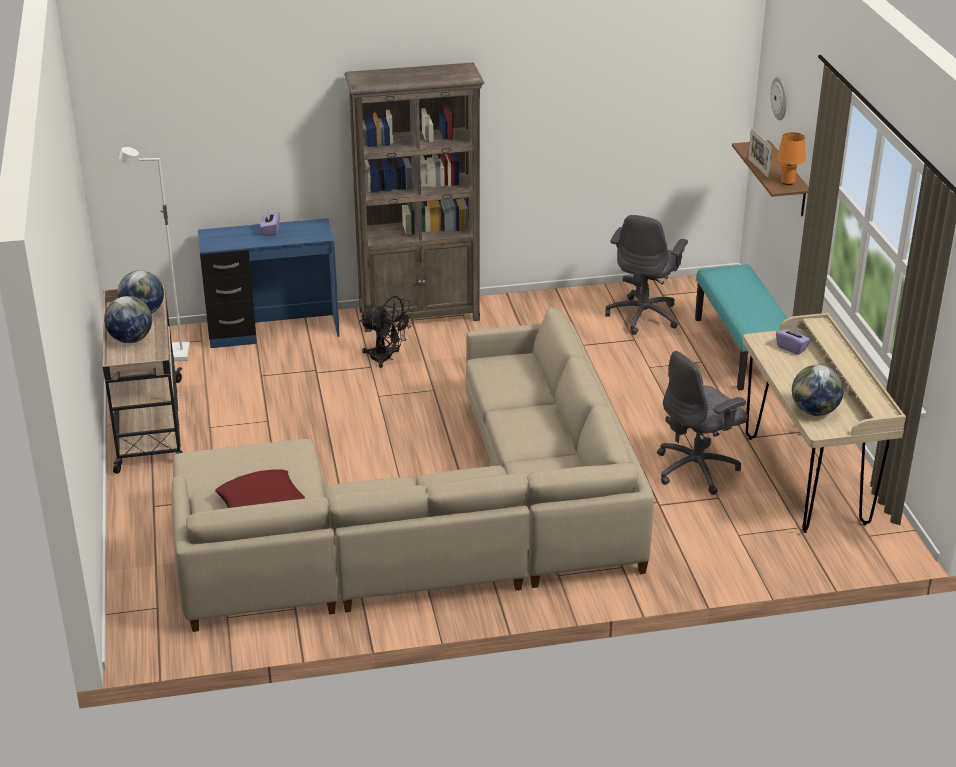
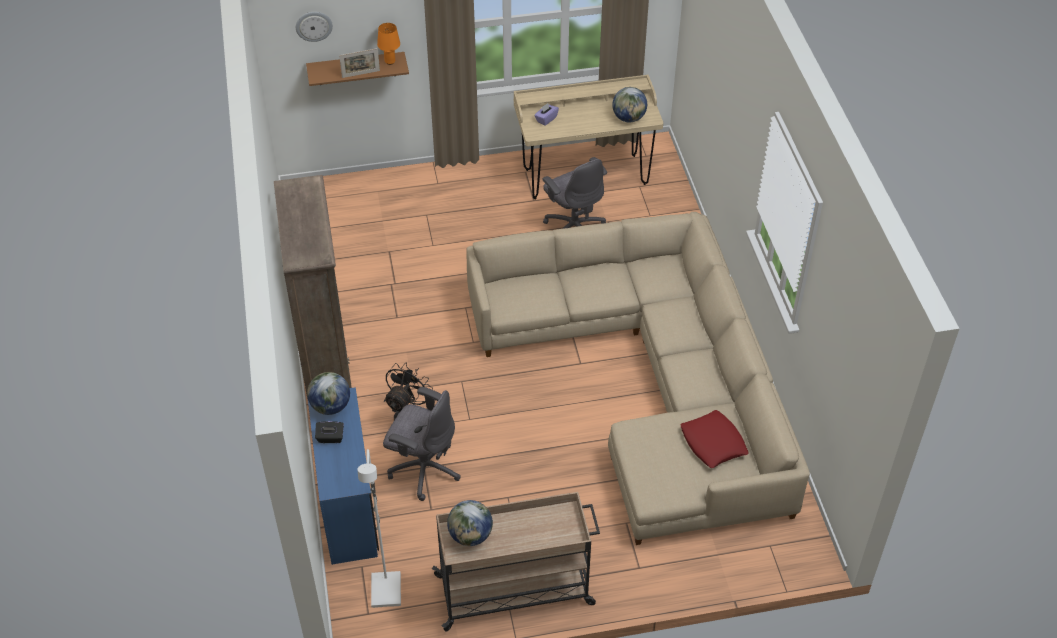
camera: 90 degrees left, 15 degrees up
globe [104,296,152,343] -> globe moved to [307,372,350,415]
purple tissue box [260,210,280,236] -> black tissue box [315,421,344,443]
grey office chair [605,215,688,335] -> grey office chair moved to [383,387,461,501]
turquoise bench [695,264,787,390] -> none

